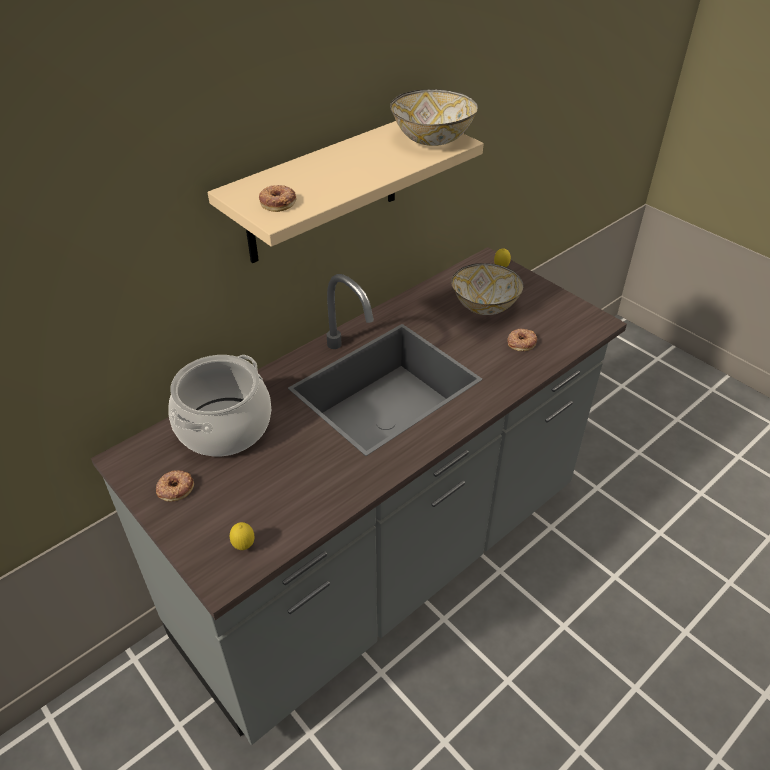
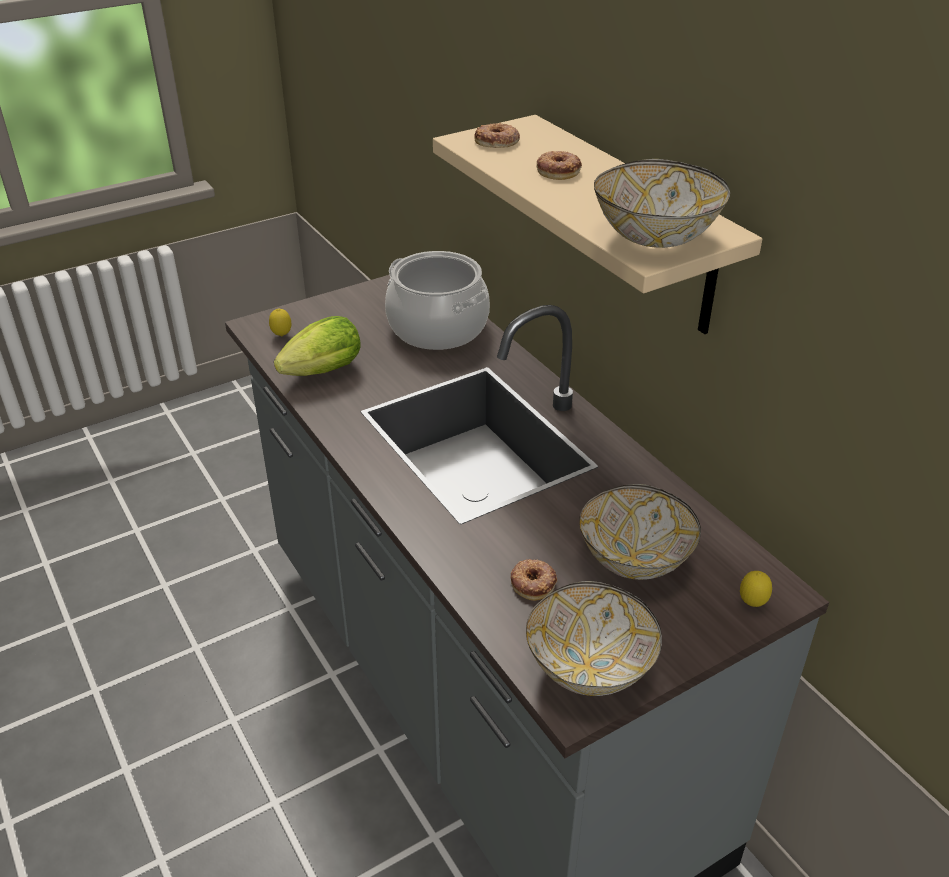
camera: 100 degrees right, 5 degrees down
donut [156,470,194,502] -> donut moved to [536,151,582,180]
none -> lettuce [274,316,361,376]
none -> bowl [526,581,662,696]

